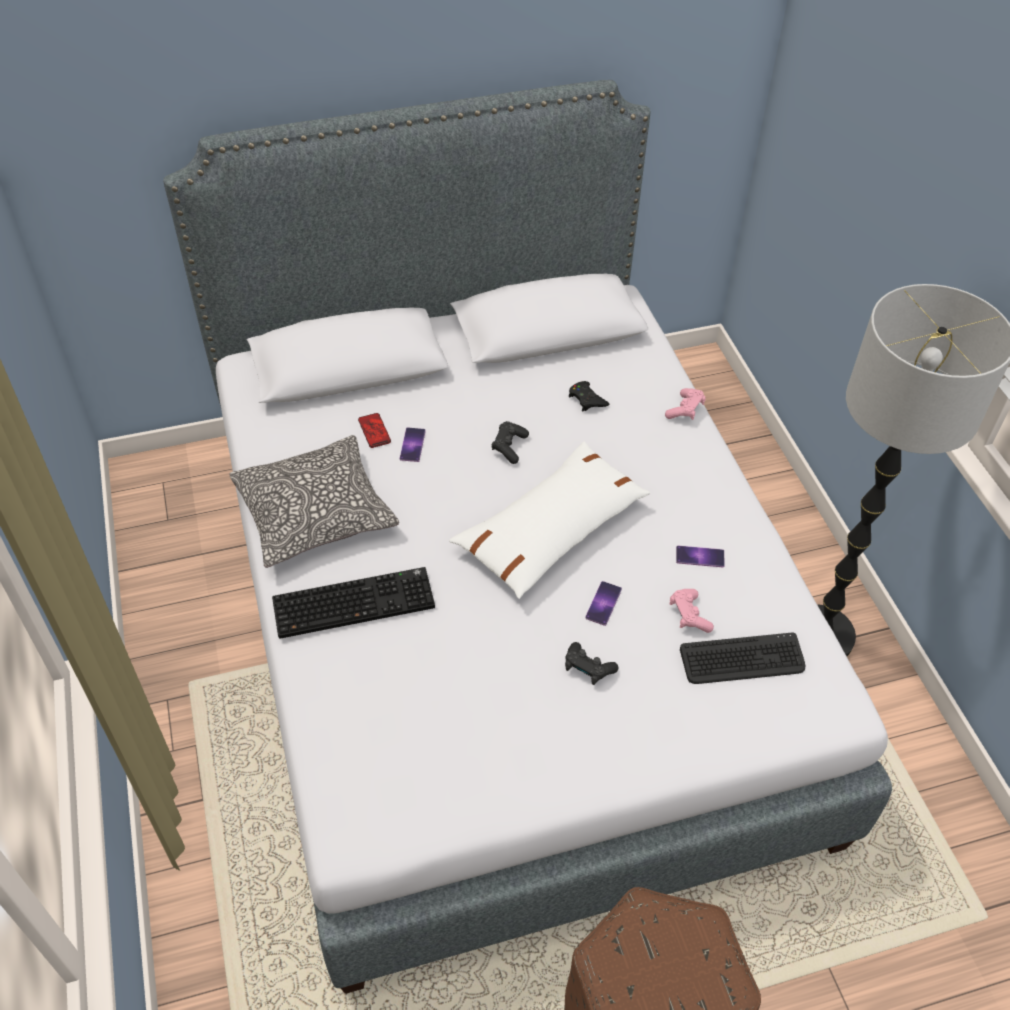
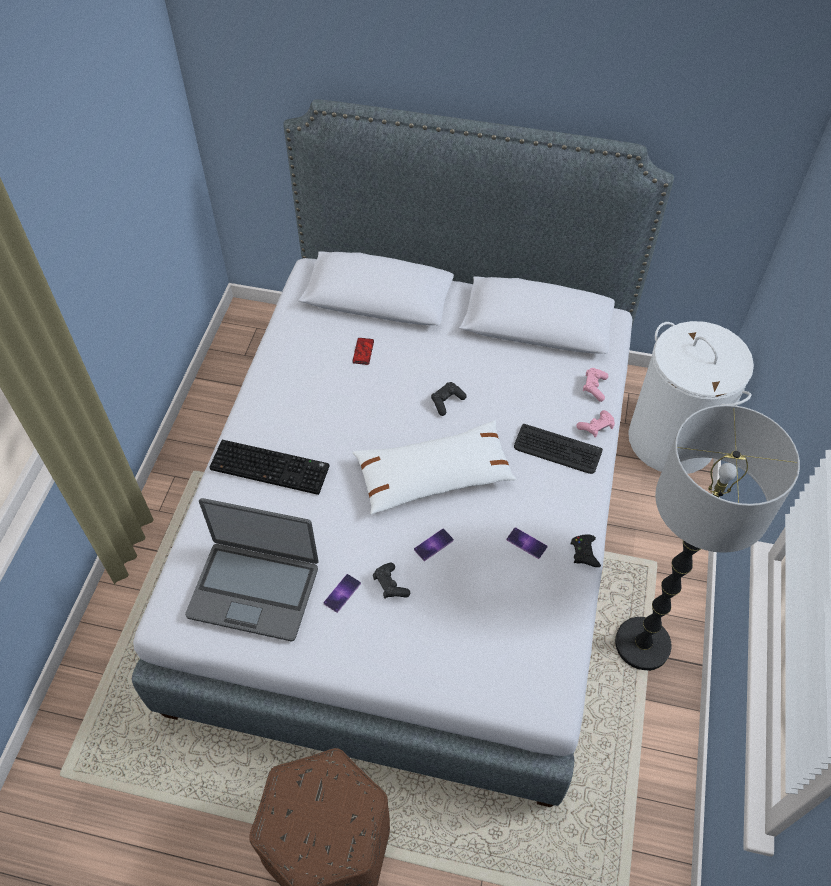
camera: 30 degrees right, 5 degrees up
pillow [229,435,399,568] -> none
phone [400,427,426,462] -> phone moved to [323,574,361,613]
black game controller [569,381,609,411] -> black game controller moved to [571,534,601,567]
pink game controller [670,589,714,633] -> pink game controller moved to [583,368,608,402]
keyboard [680,633,805,684] -> keyboard moved to [514,424,603,474]
none -> laptop [185,498,319,641]
none -> white laundry basket [628,321,754,474]

